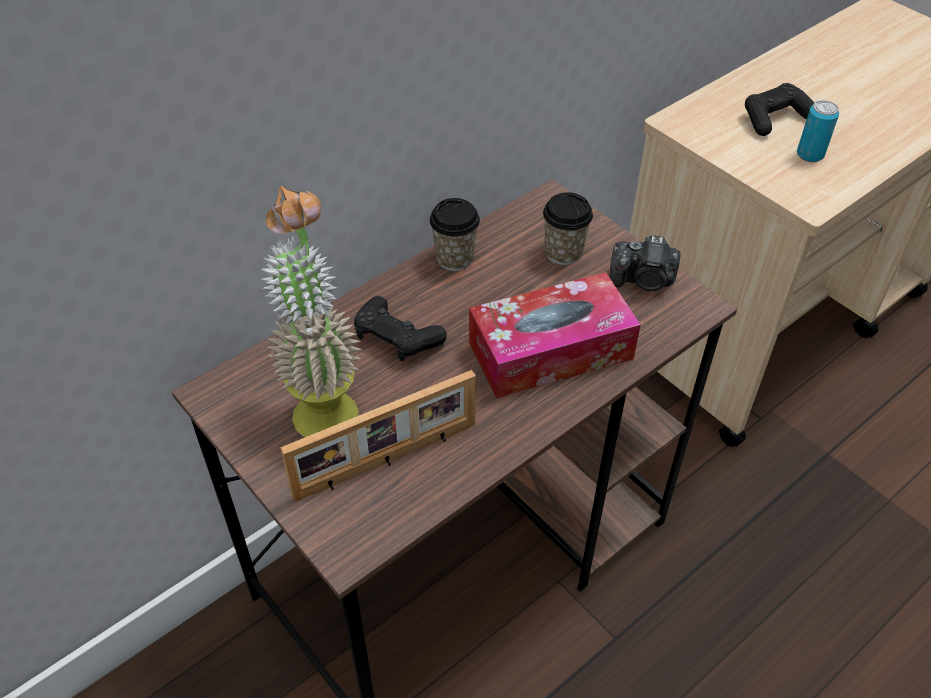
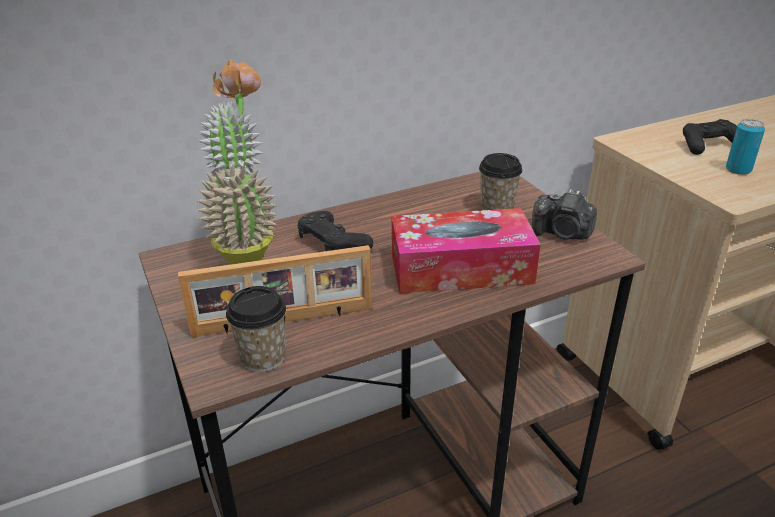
camera: 15 degrees right, 15 degrees down
cup [430,198,480,271] -> cup moved to [226,286,286,372]

